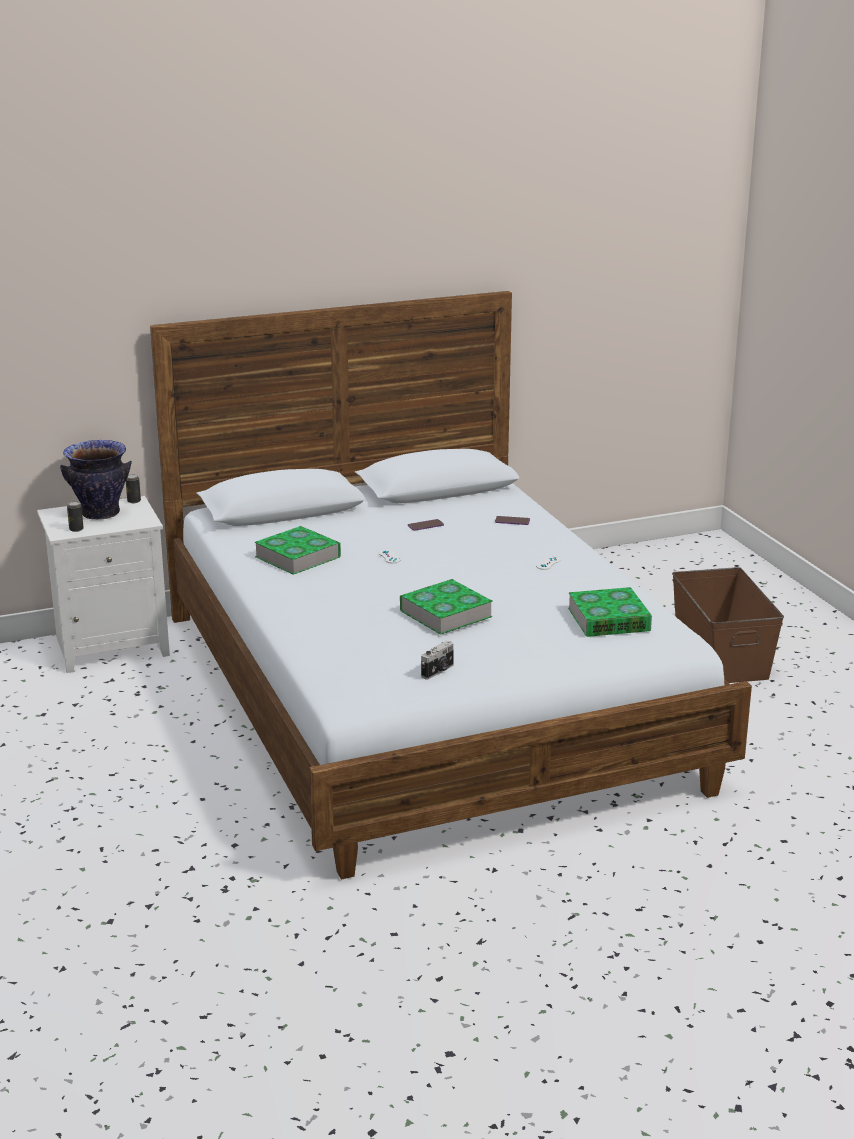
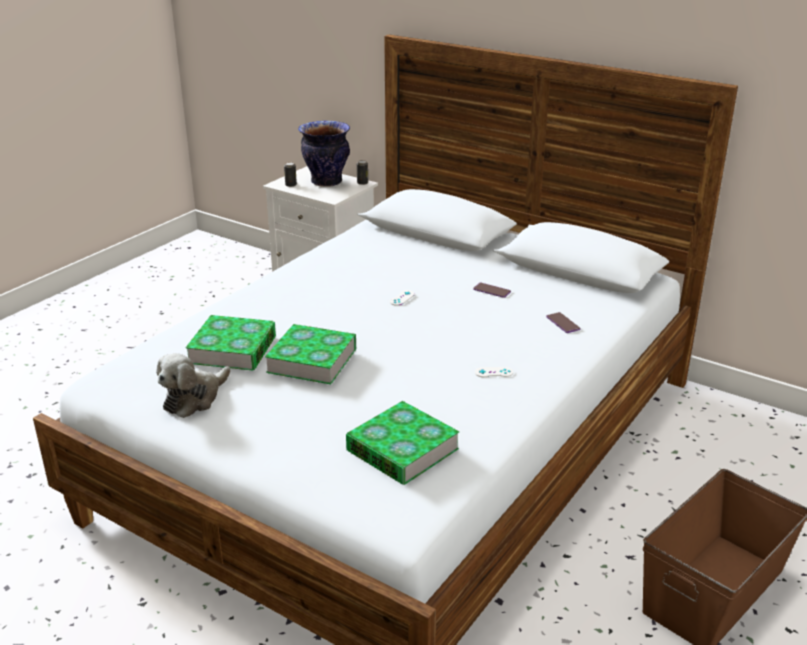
camera: 55 degrees right, 5 degrees up
book [254,526,341,575] -> book moved to [185,315,276,371]
camera [421,641,454,680] -> plush toy [156,353,231,418]

